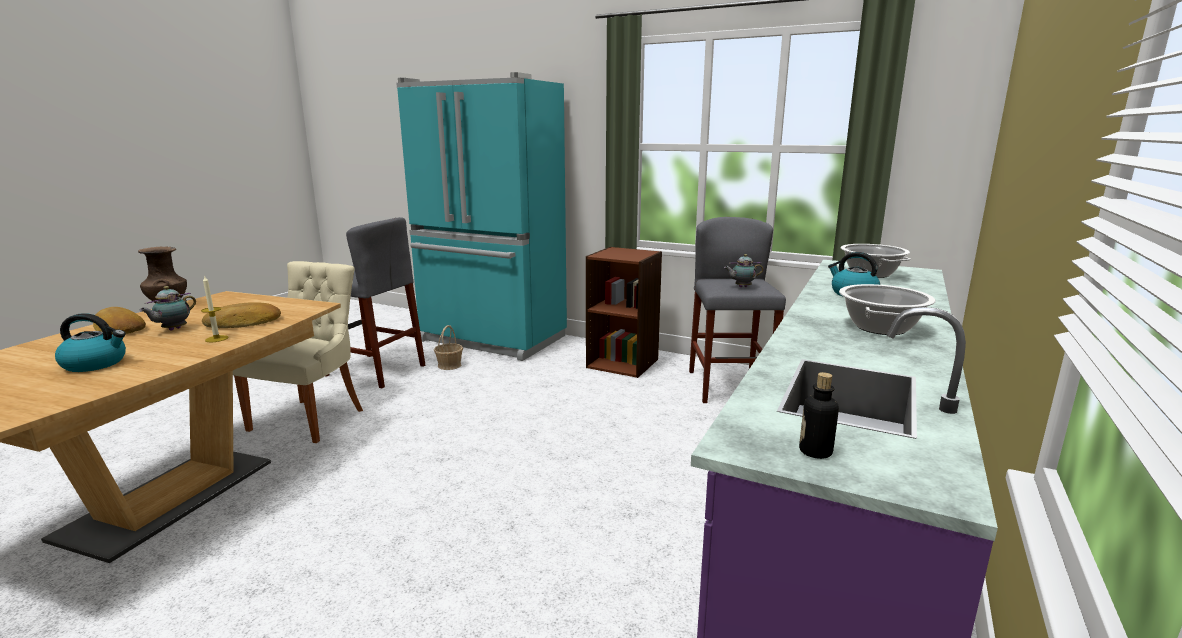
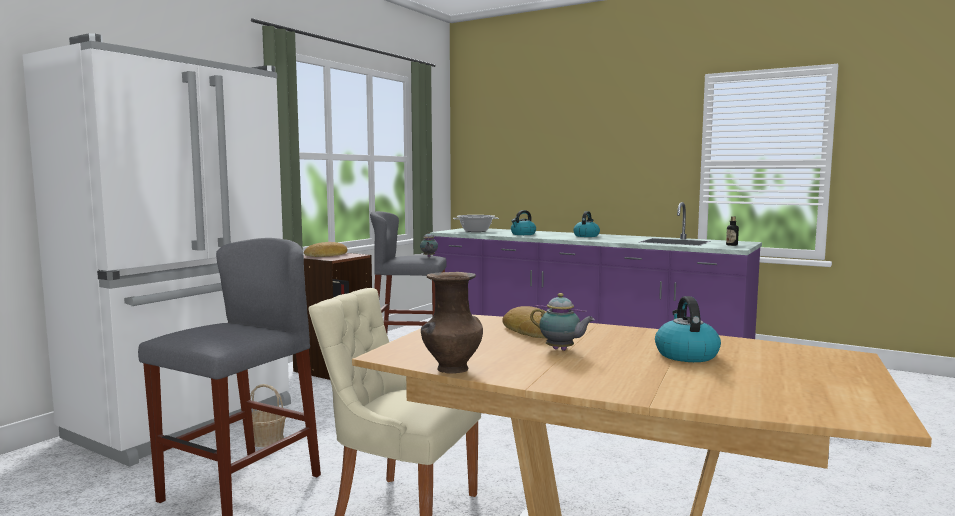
camera: 85 degrees left, 10 degrees down
bread [93,307,146,334] -> bread moved to [304,242,347,257]
candle [201,275,228,342] -> none
turquoise fridge [396,72,567,361] -> white fridge [23,33,291,467]
cooking pot [839,284,936,335] -> kettle [573,211,600,237]

